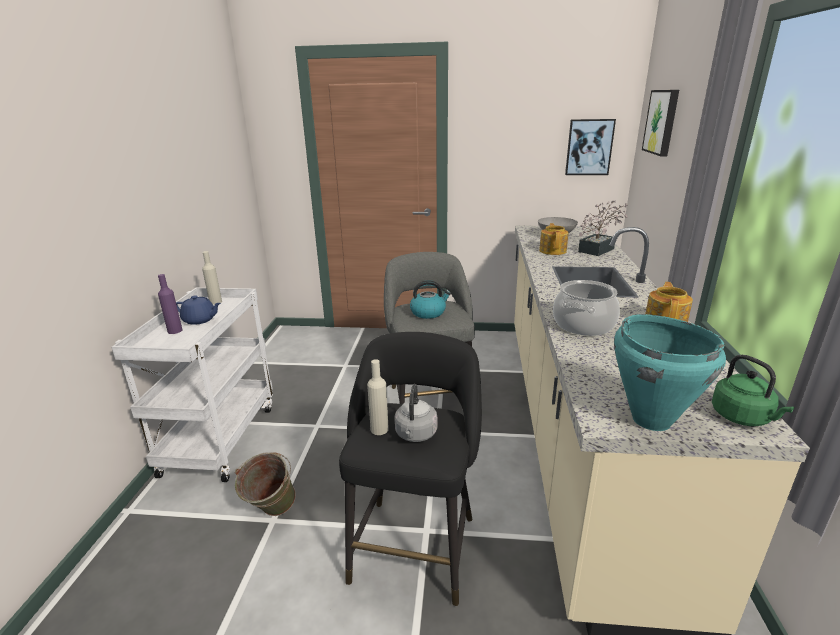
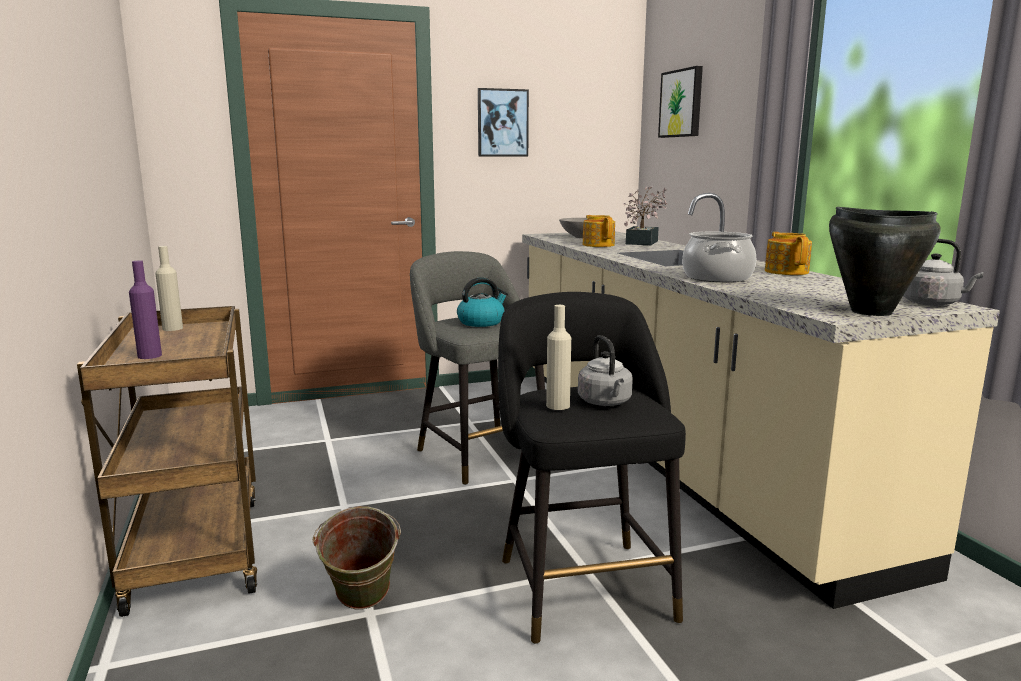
camera: 25 degrees left, 10 degrees down
white cart [111,288,273,482] -> brown cart [77,306,257,617]
blue teapot [176,295,221,325] -> none
picture [565,119,616,175] -> picture moved to [478,88,529,156]
turquoise cooking pot [614,314,726,431] -> black cooking pot [829,207,941,316]
green kettle [712,355,794,426] -> grey kettle [903,239,984,306]

